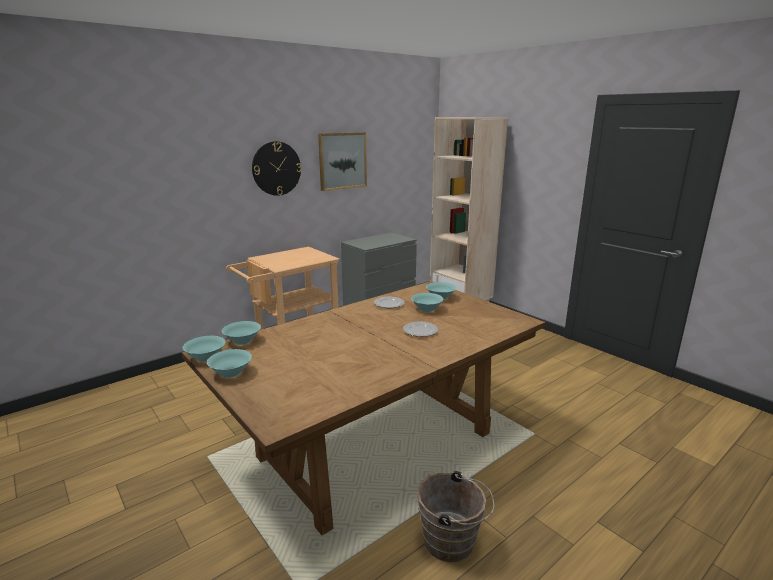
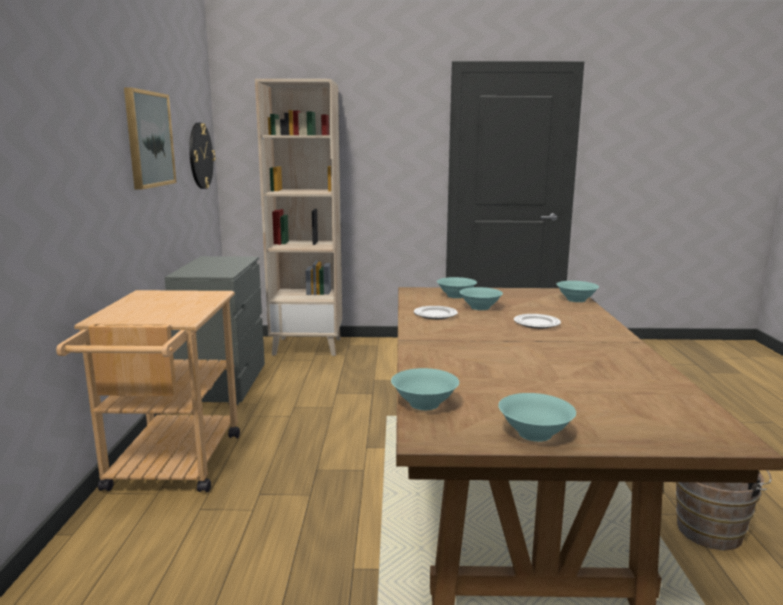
camera: 50 degrees left, 5 degrees down
turquoise bowl [183,336,225,362] -> turquoise bowl moved to [557,281,599,302]
wall clock [252,141,302,196] -> wall clock moved to [189,122,215,189]

